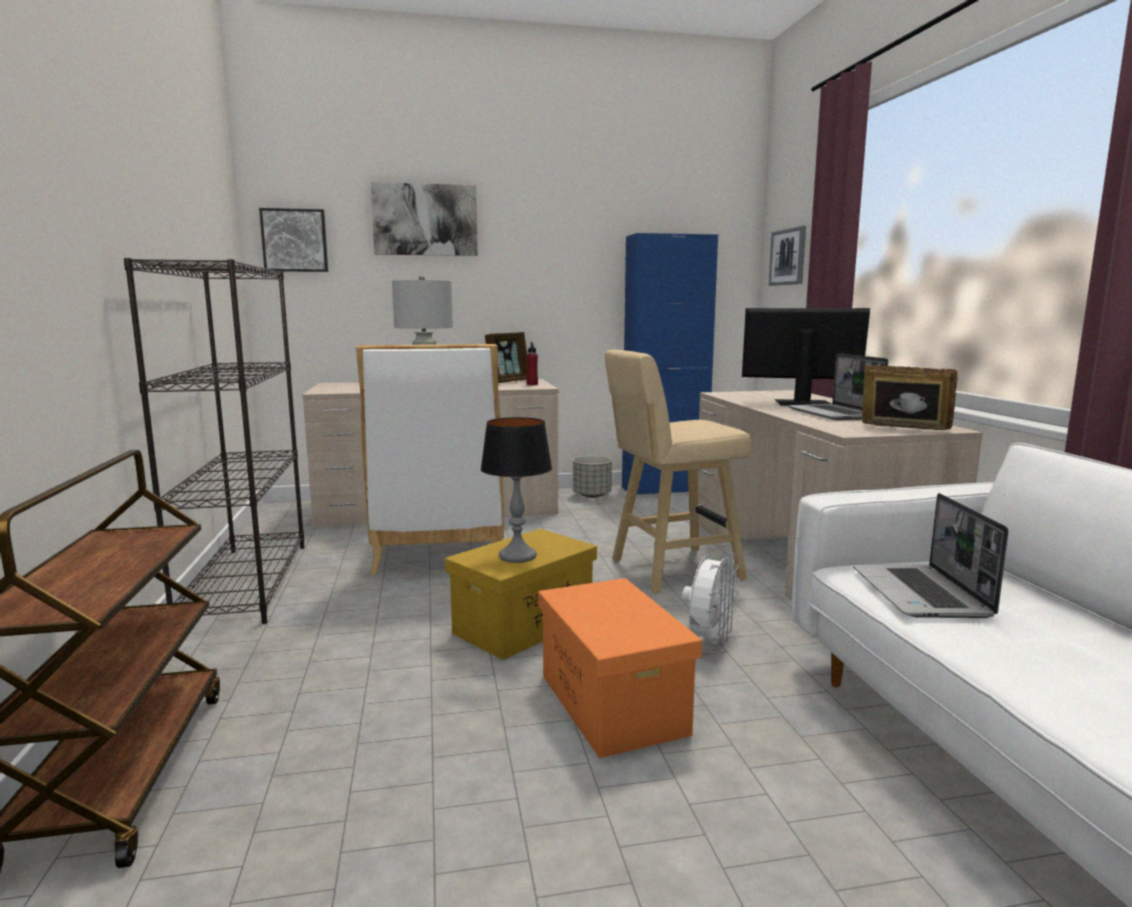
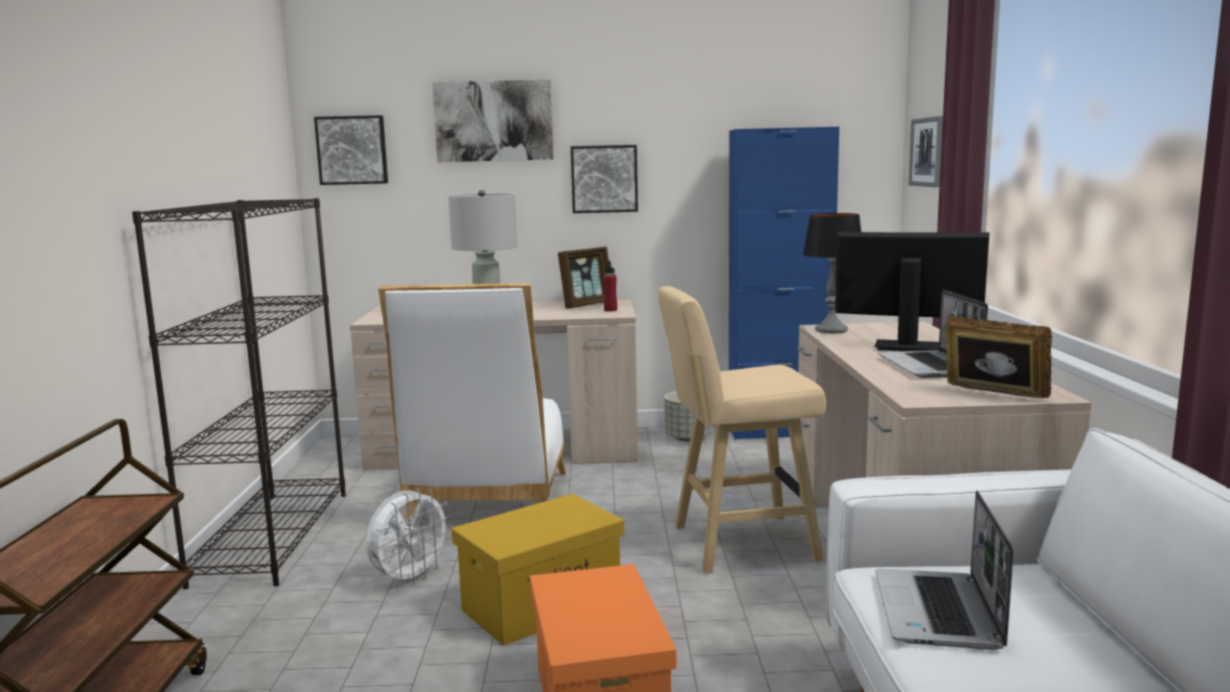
camera: 10 degrees right, 0 degrees up
table lamp [481,417,552,563] -> table lamp moved to [803,213,861,333]
white fan [682,551,740,651] -> white fan moved to [366,488,452,586]
none -> picture [571,145,638,213]

